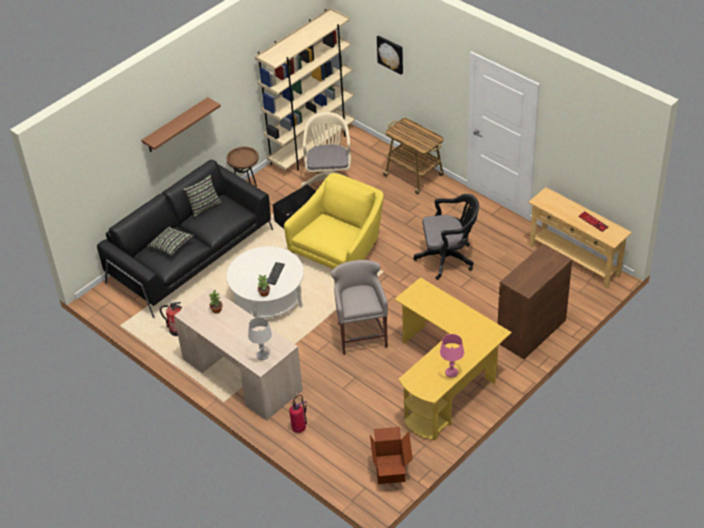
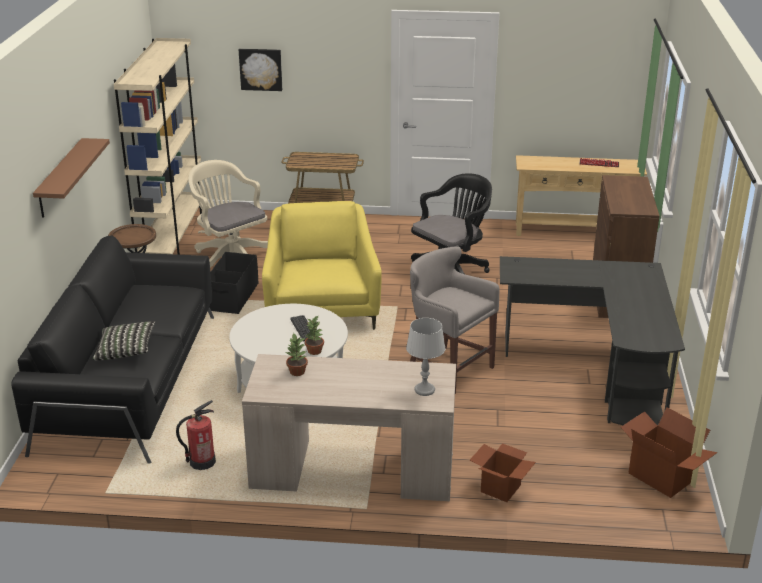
camera: 40 degrees left, 15 degrees down
pillow [183,174,223,218] -> none
fire extinguisher [289,395,307,433] -> cardboard box [470,443,536,502]
yellow desk [395,277,512,441] -> black desk [500,256,685,426]
pink table lamp [440,334,464,378] -> none

